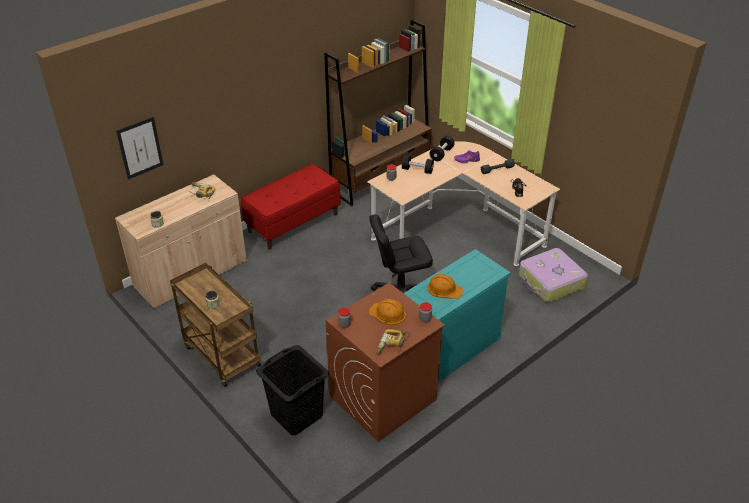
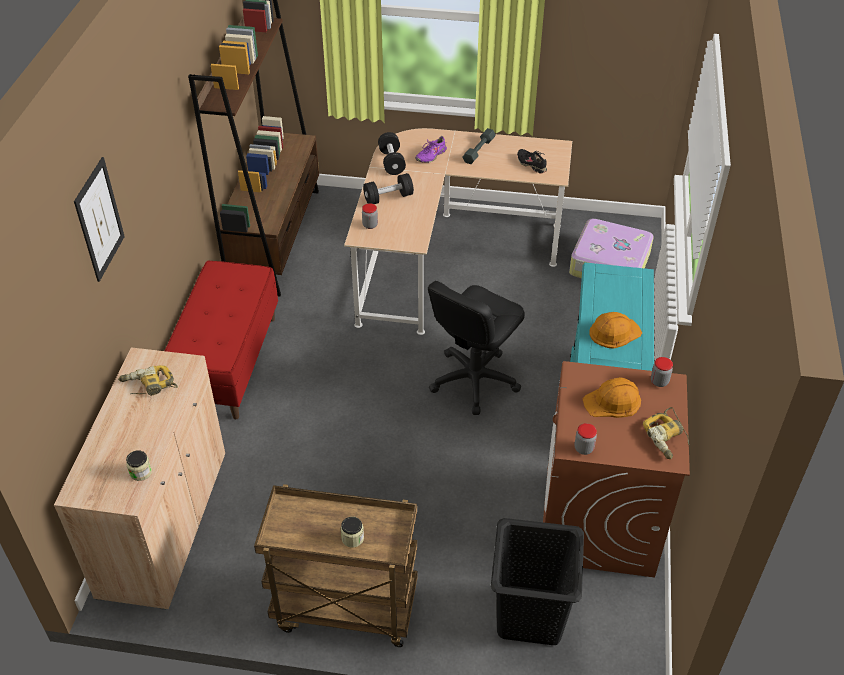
camera: 40 degrees left, 5 degrees up
picture [116,117,164,180] -> picture moved to [74,157,125,282]

